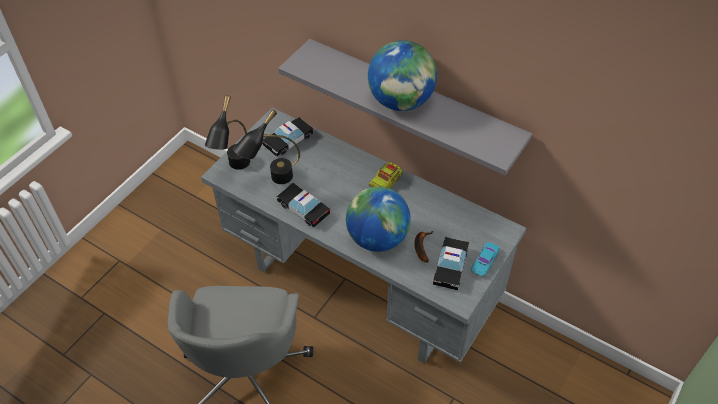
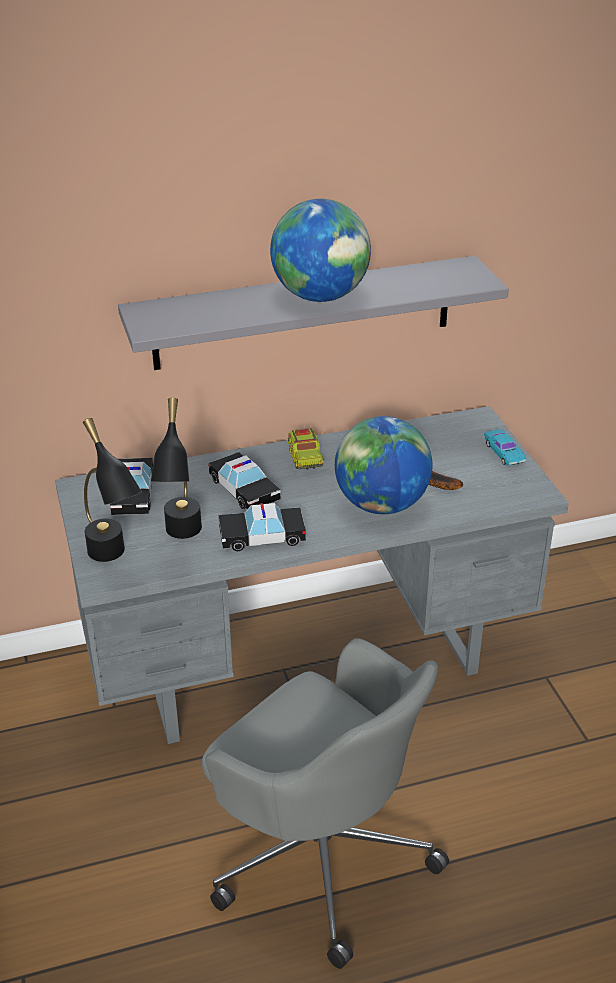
camera: 50 degrees left, 15 degrees down
toy car [433,237,469,290] -> toy car moved to [208,452,281,509]

